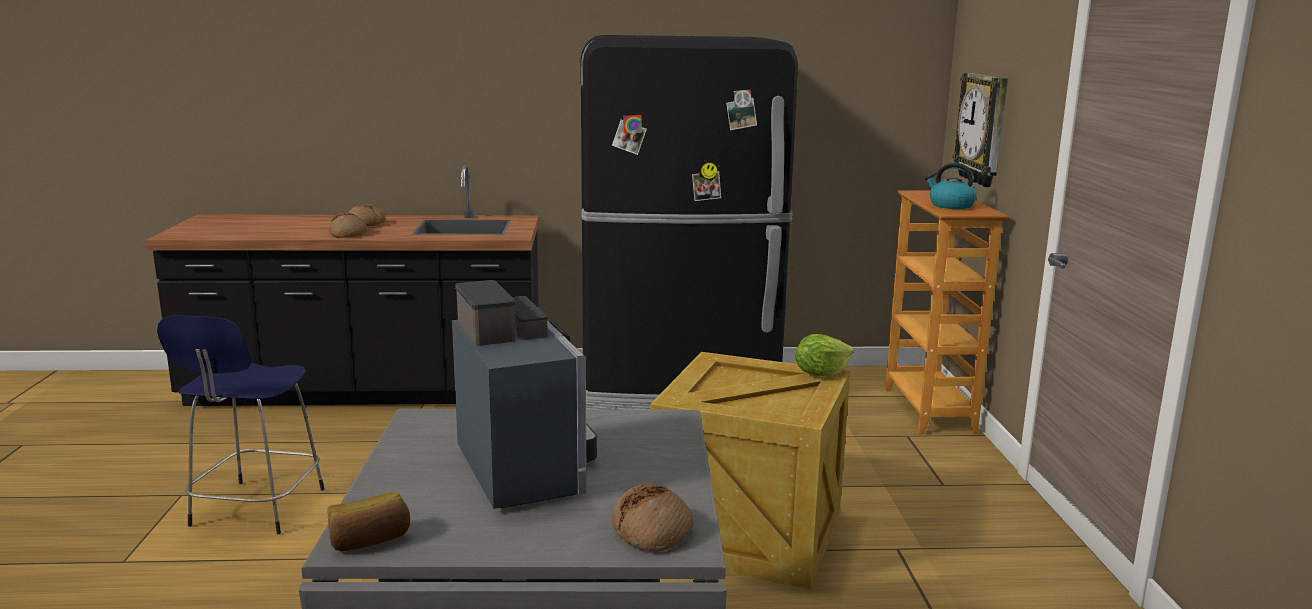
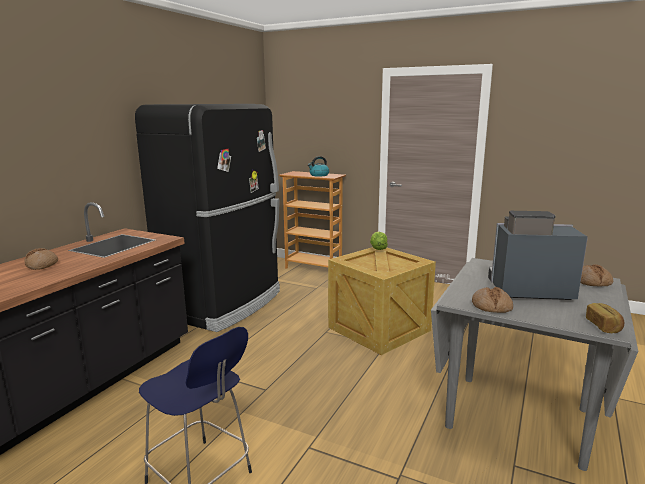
camera: 60 degrees left, 0 degrees up
bread [329,213,367,238] -> bread moved to [472,287,513,313]
wall clock [953,73,1008,187] -> none

